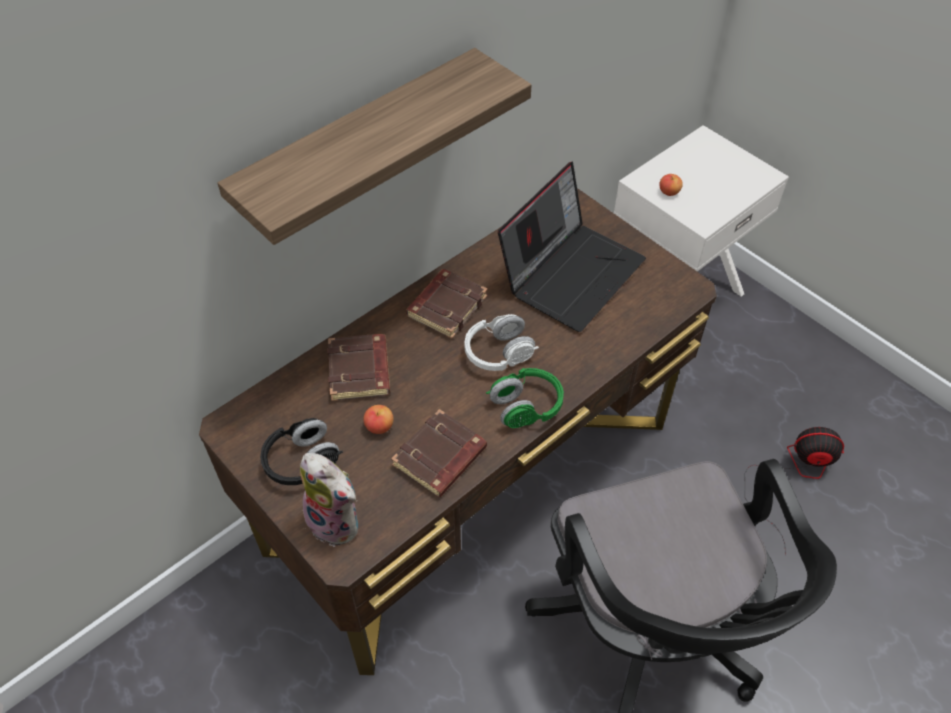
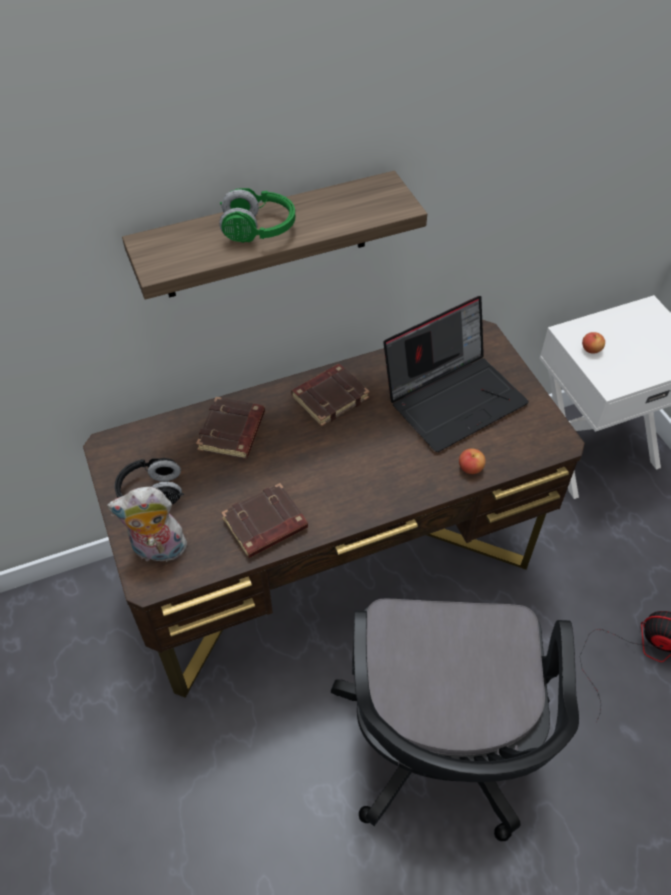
camera: 20 degrees right, 0 degrees up
plush toy [300,453,358,547] -> plush toy turned 120 degrees clockwise [107,487,189,562]
apple [363,405,394,434] -> apple moved to [459,449,486,474]
white headphones [464,314,539,371] -> none
green headphones [486,368,564,428] -> green headphones moved to [219,188,295,243]

